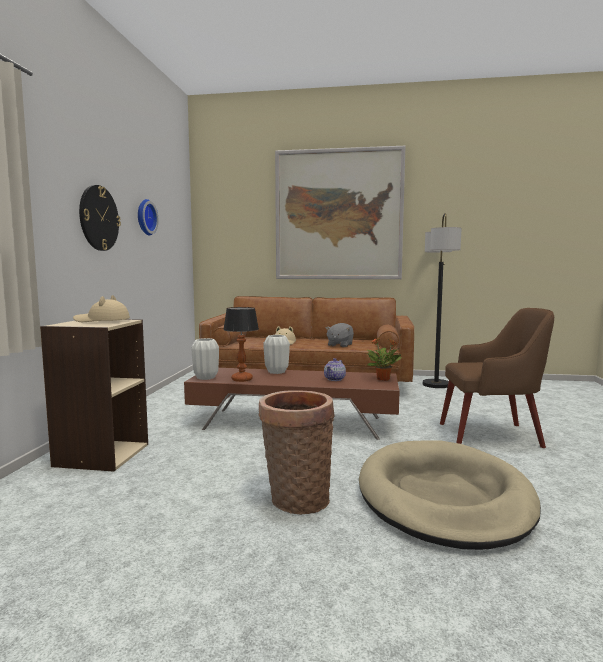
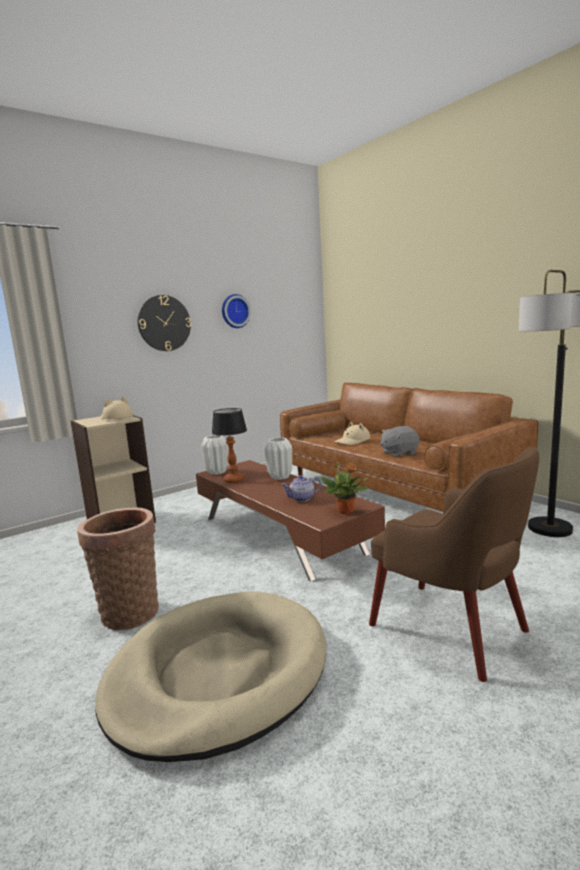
camera: 45 degrees right, 5 degrees up
picture [275,146,406,279] -> none

